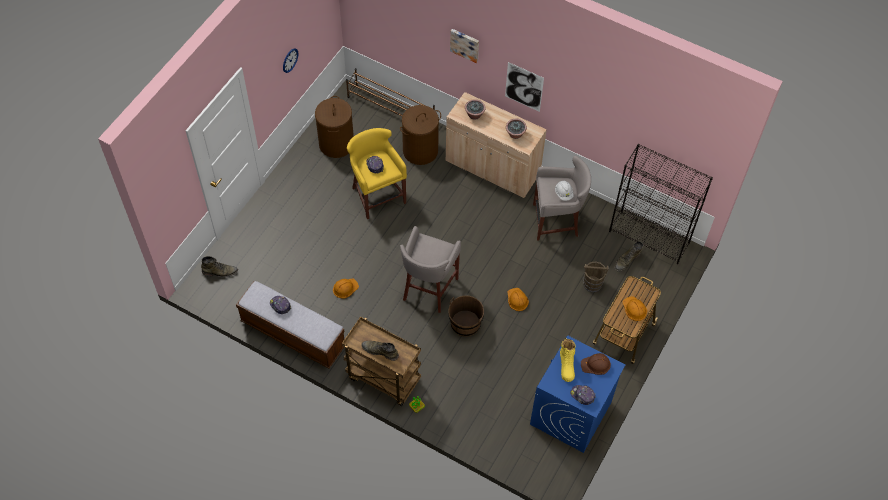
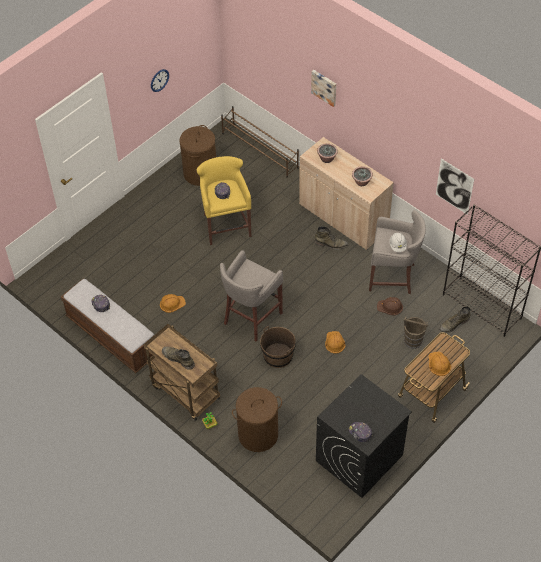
camera: 15 degrees right, 5 degrees down
green boot [201,256,238,277] -> green boot moved to [314,226,348,249]
brown laundry basket [400,105,441,165] -> brown laundry basket moved to [232,387,282,452]
picture [505,62,544,112] -> picture moved to [436,159,474,215]
blue washing machine [530,335,626,453] -> black washing machine [316,374,412,498]
yellow boot [560,338,576,382] -> none
brown hard hat [581,353,611,375] -> brown hard hat moved to [377,297,403,315]

